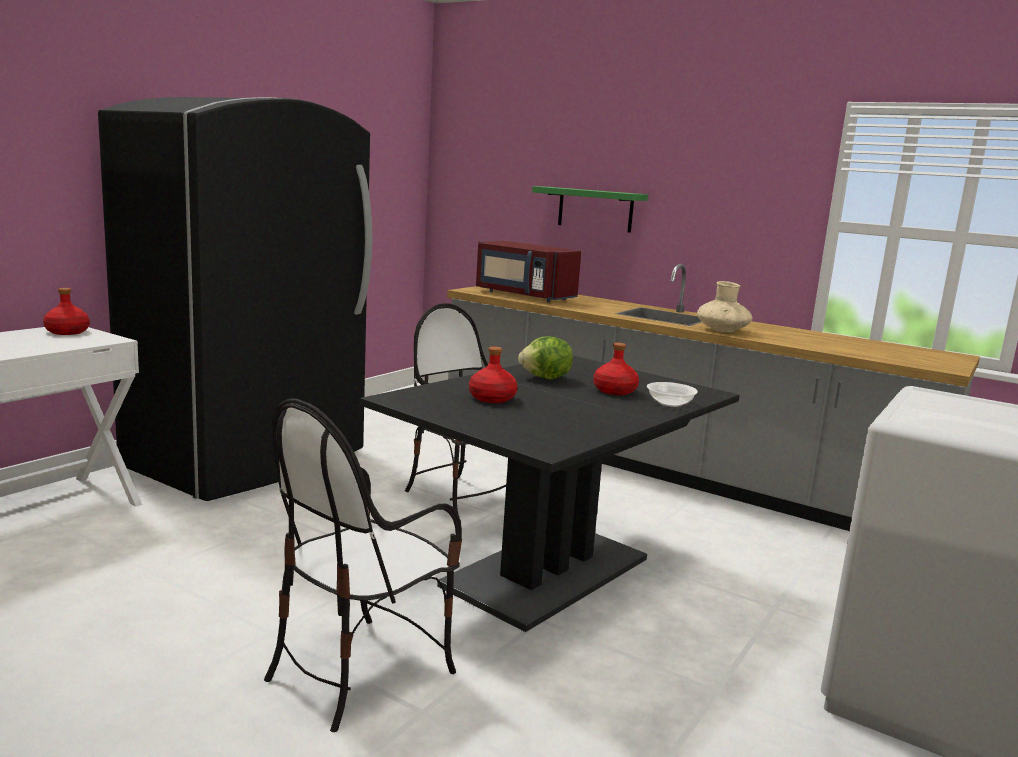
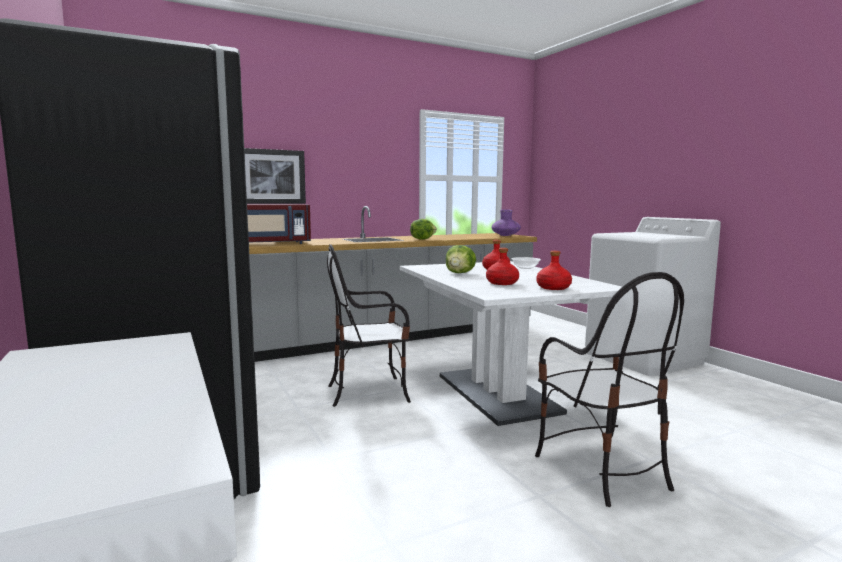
camera: 60 degrees left, 5 degrees down
red bottle [43,288,90,335] -> red bottle moved to [536,251,572,290]
black dining table [360,355,740,632] -> white dining table [400,261,622,426]
green shelf [532,186,648,233] -> picture [244,148,306,204]
beige vase [697,281,752,332] -> lettuce [410,219,437,240]
none -> purple vase [491,210,521,236]

